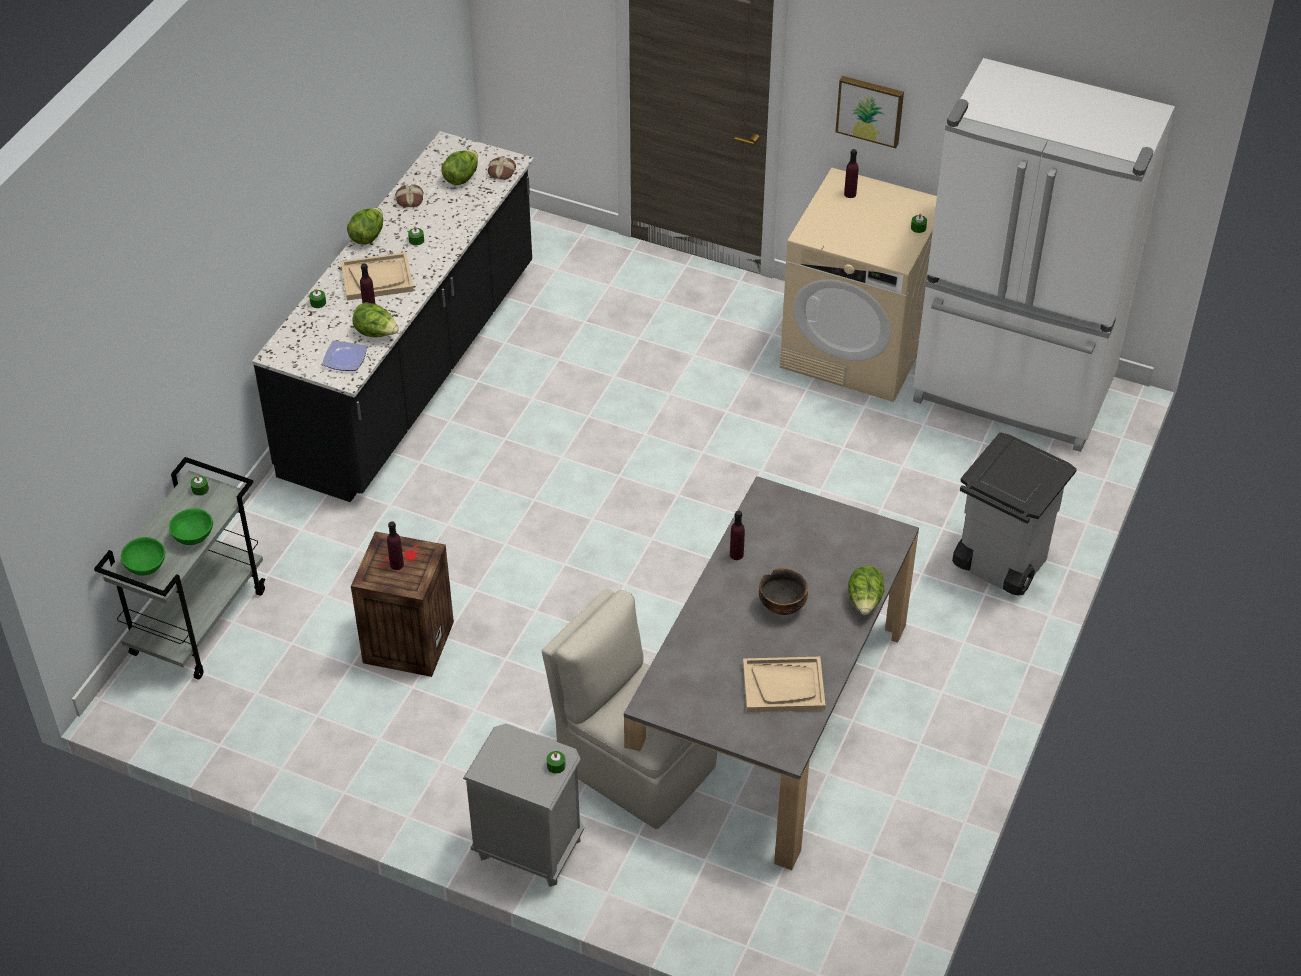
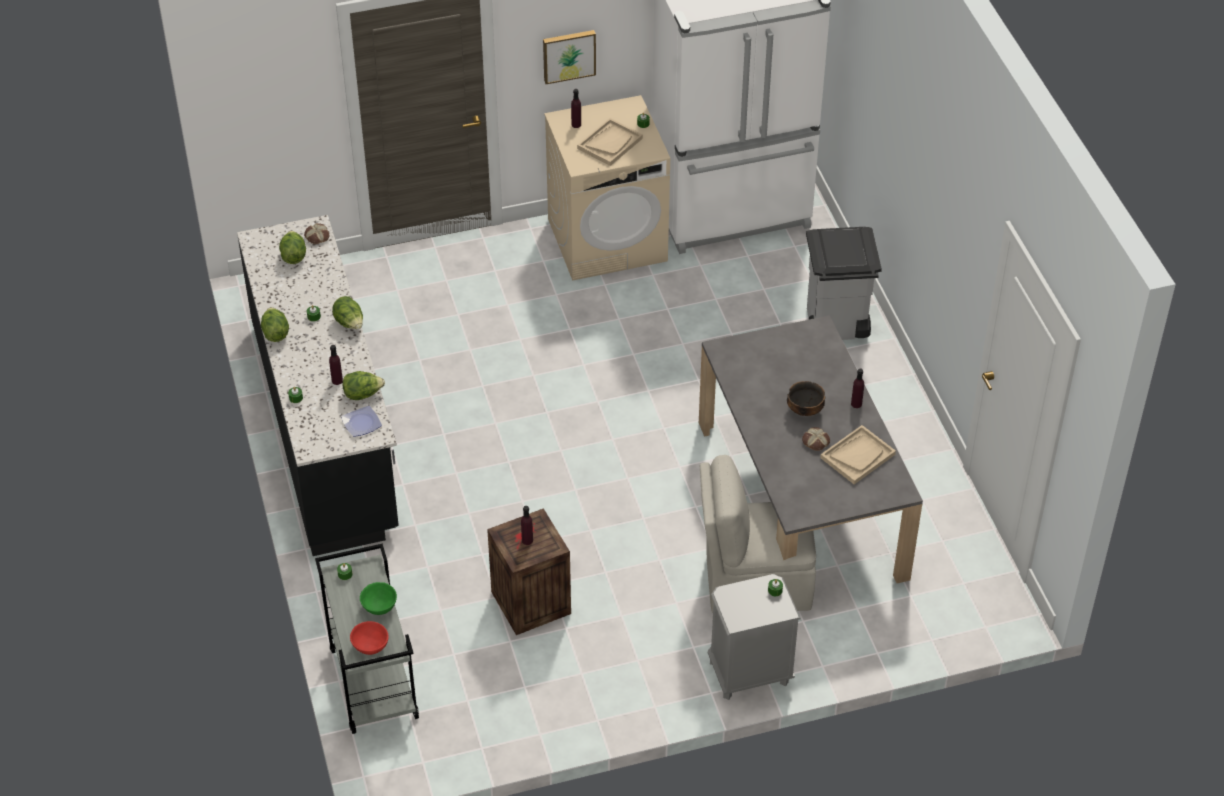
camera: 40 degrees left, 0 degrees up
green bowl [121,537,165,576] -> red bowl [350,621,389,655]
beige tray [341,252,414,301] -> beige tray moved to [577,118,643,166]
bread [395,184,423,207] -> bread moved to [802,427,830,451]
purple bottle [730,511,745,560] -> purple bottle moved to [851,369,864,408]
lettuce [848,566,884,615] -> lettuce moved to [332,296,363,329]

